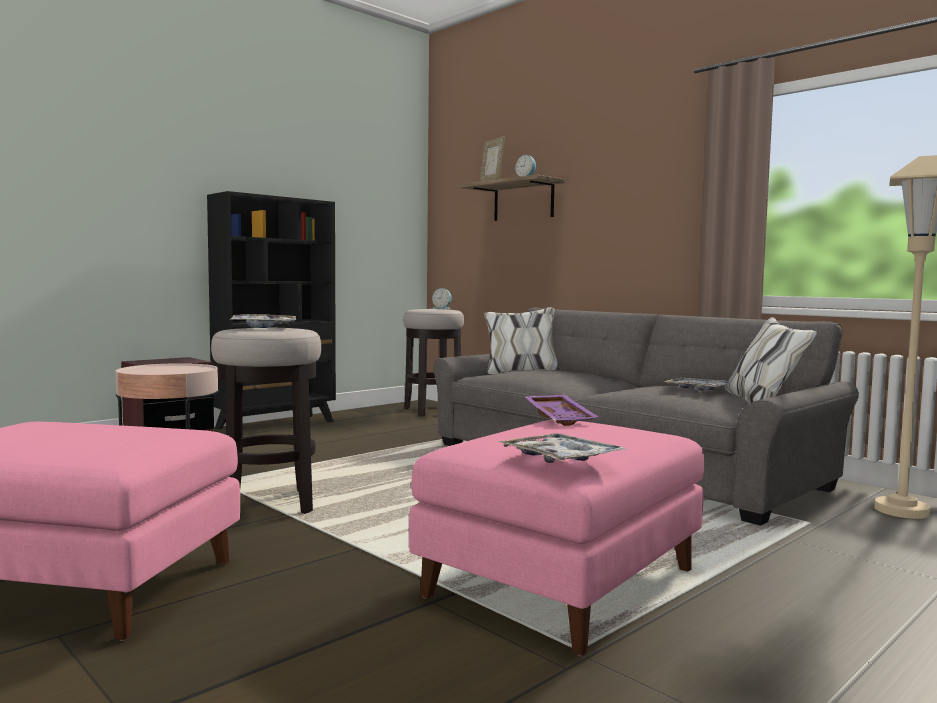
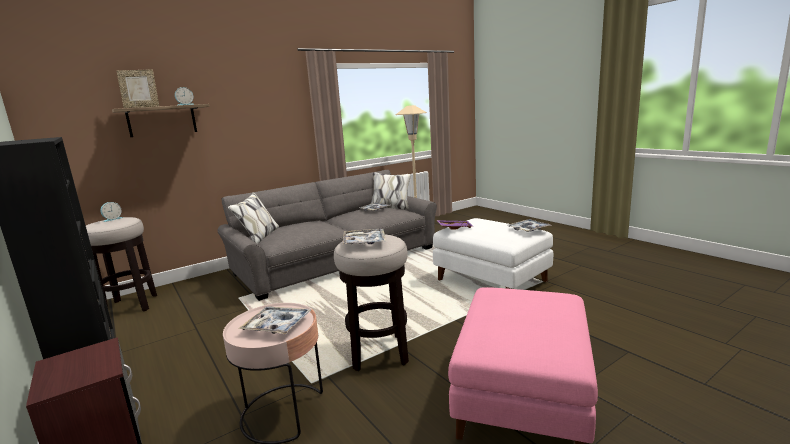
camera: 80 degrees left, 10 degrees up
pink ottoman [409,419,704,656] -> white ottoman [433,218,553,289]
none -> tray [238,306,311,334]

